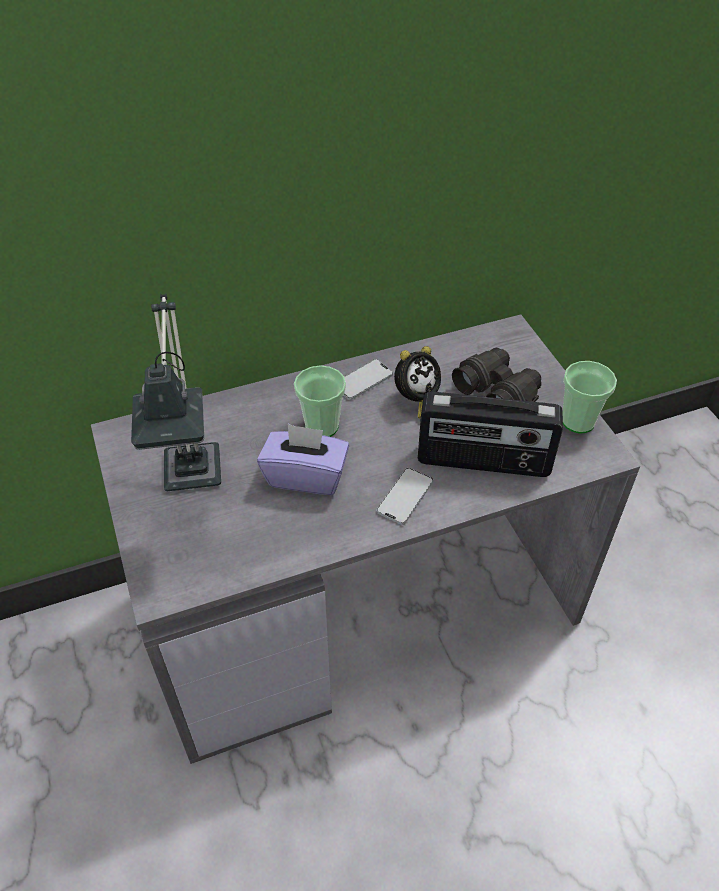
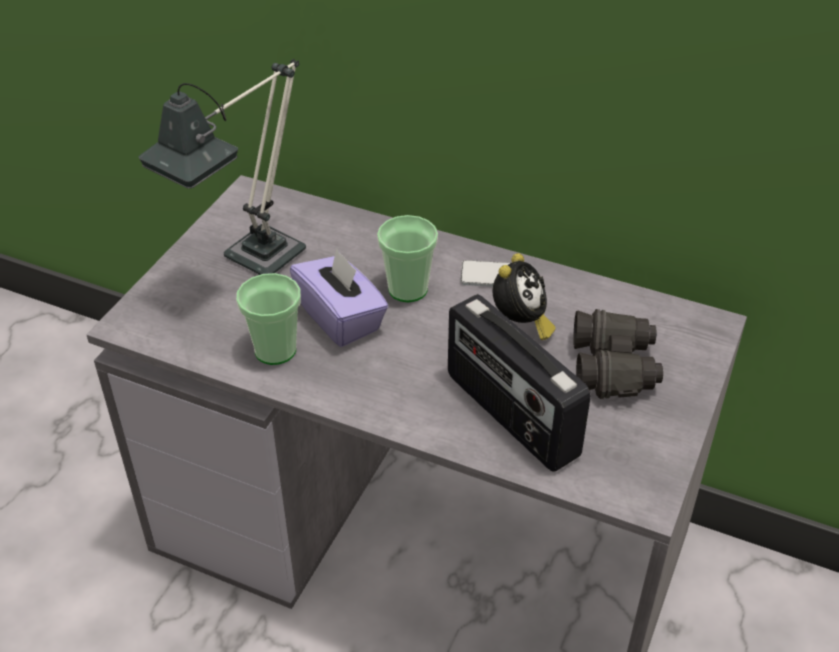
camera: 45 degrees right, 5 degrees down
phone [377,468,433,525] -> none
alarm clock [394,346,441,419] -> alarm clock turned 75 degrees counterclockwise [493,253,555,340]
cup [563,361,617,433] -> cup moved to [236,273,301,365]

